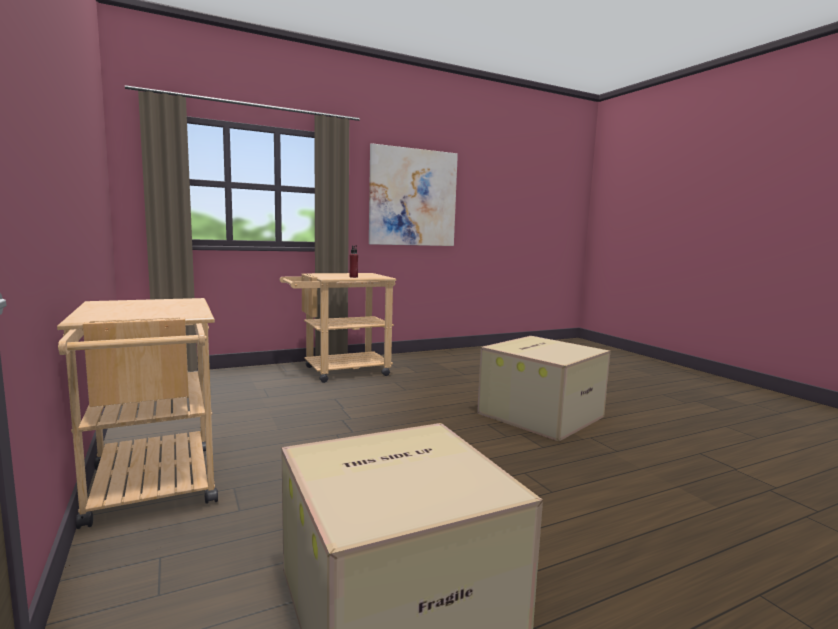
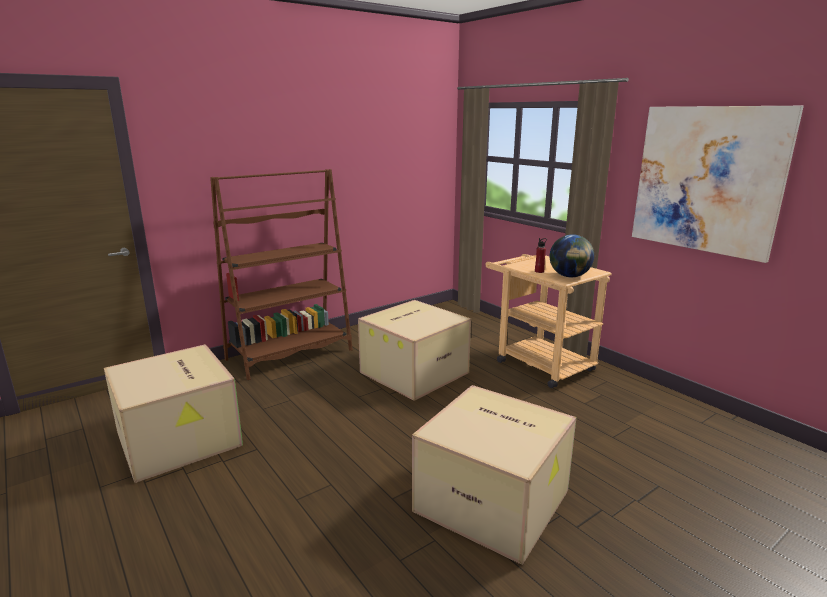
camera: 80 degrees right, 10 degrees up
beige cart [57,298,218,529] -> brown bookcase [210,169,353,380]
none -> cardboard box [358,300,471,401]
none -> globe [550,234,594,277]

